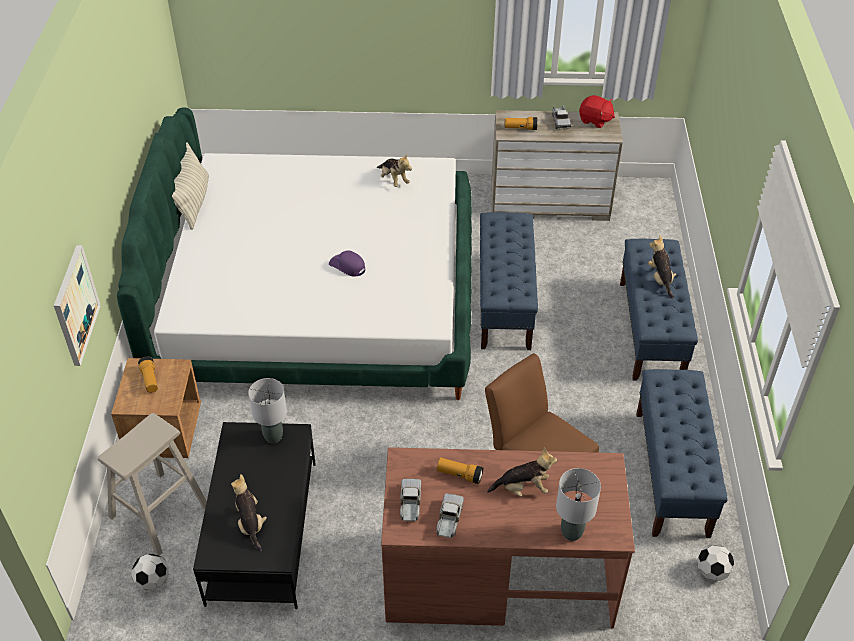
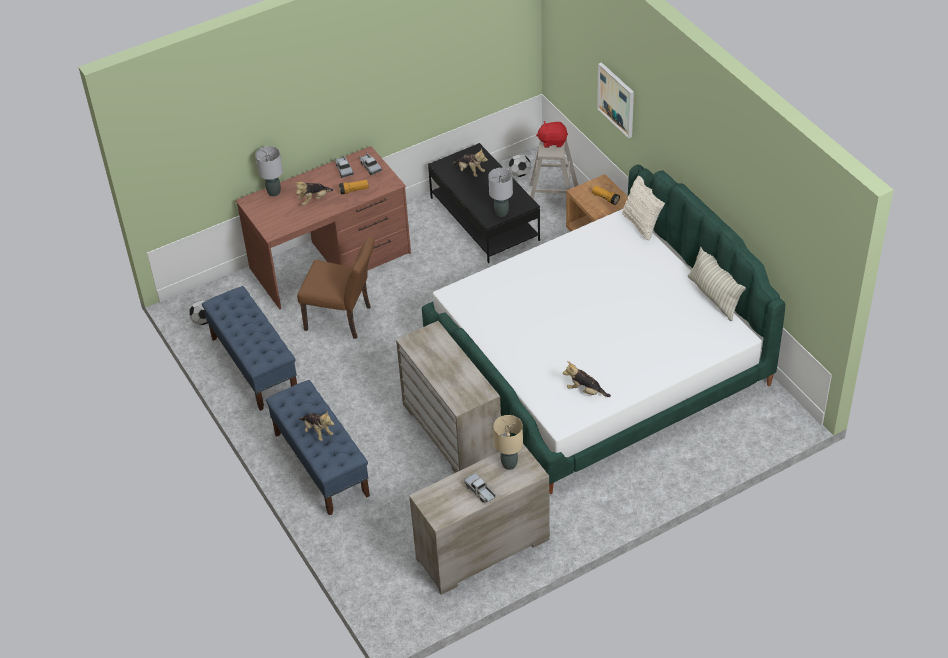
camera: 150 degrees right, 0 degrees up
purple cap [329,250,365,277] -> none
blue bench [480,212,538,350] -> beige dresser [396,321,502,473]
flashlight [505,117,538,130] -> beige table lamp [494,415,523,470]
red plush toy [579,95,615,128] -> red plush toy moved to [536,121,568,148]
none -> beige pillow [622,175,665,240]

